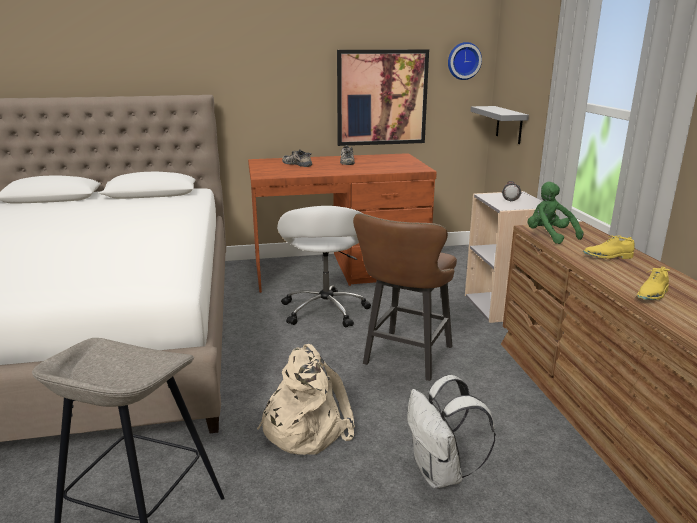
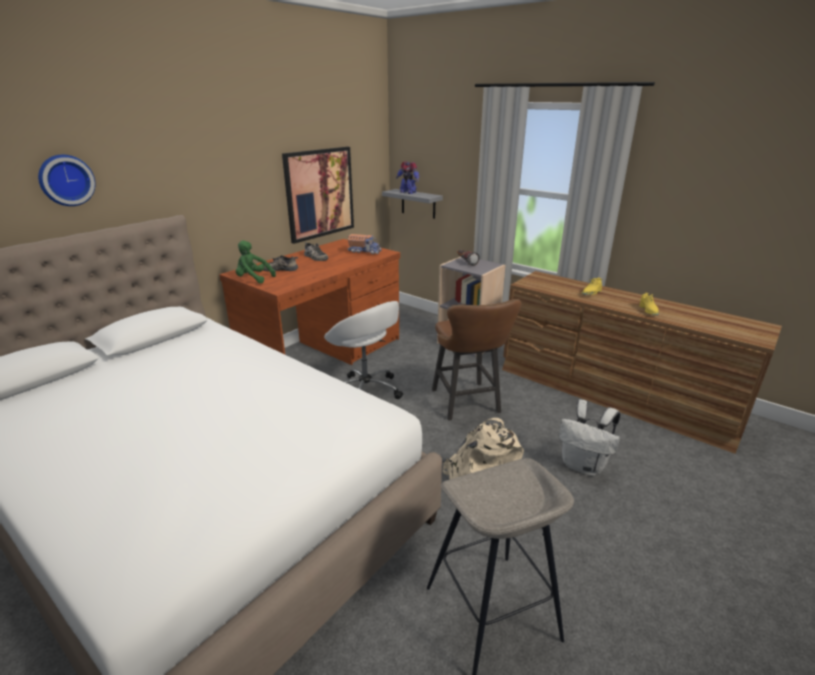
camera: 40 degrees left, 5 degrees up
wall clock [448,42,482,80] -> wall clock moved to [38,155,95,206]
green plush toy [528,181,584,244] -> green plush toy moved to [236,241,276,283]
none -> toy truck [348,234,382,254]
none -> toy robot [396,161,419,194]

